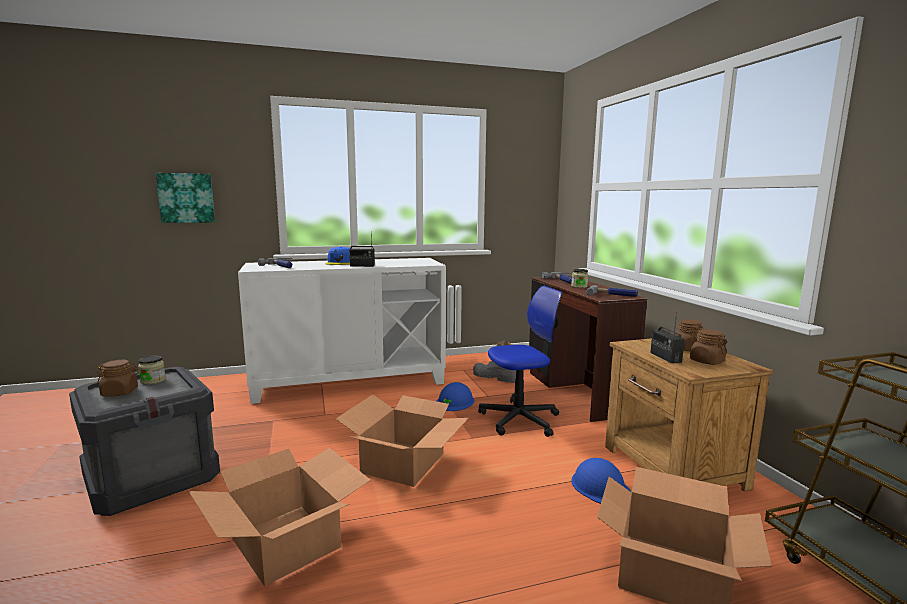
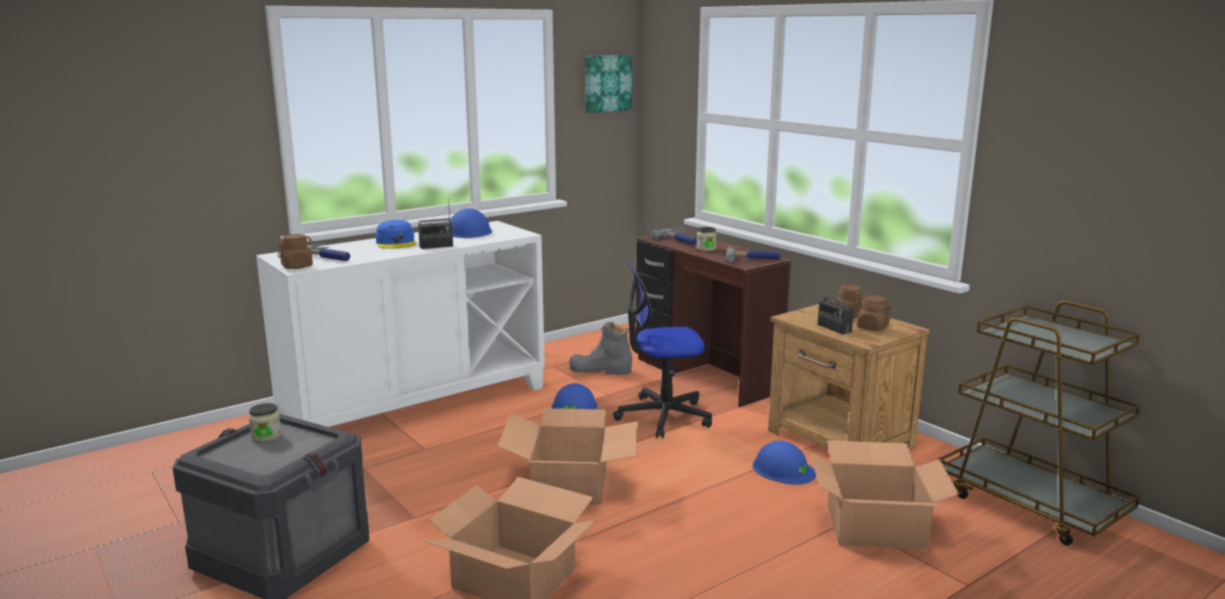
camera: 20 degrees left, 5 degrees up
brown jar [97,360,138,397] -> brown jar moved to [278,234,314,269]
picture [156,173,215,223] -> picture moved to [585,55,632,113]
office chair [478,286,562,437] -> office chair turned 150 degrees counterclockwise [613,261,712,438]
none -> blue hard hat [450,208,492,238]

